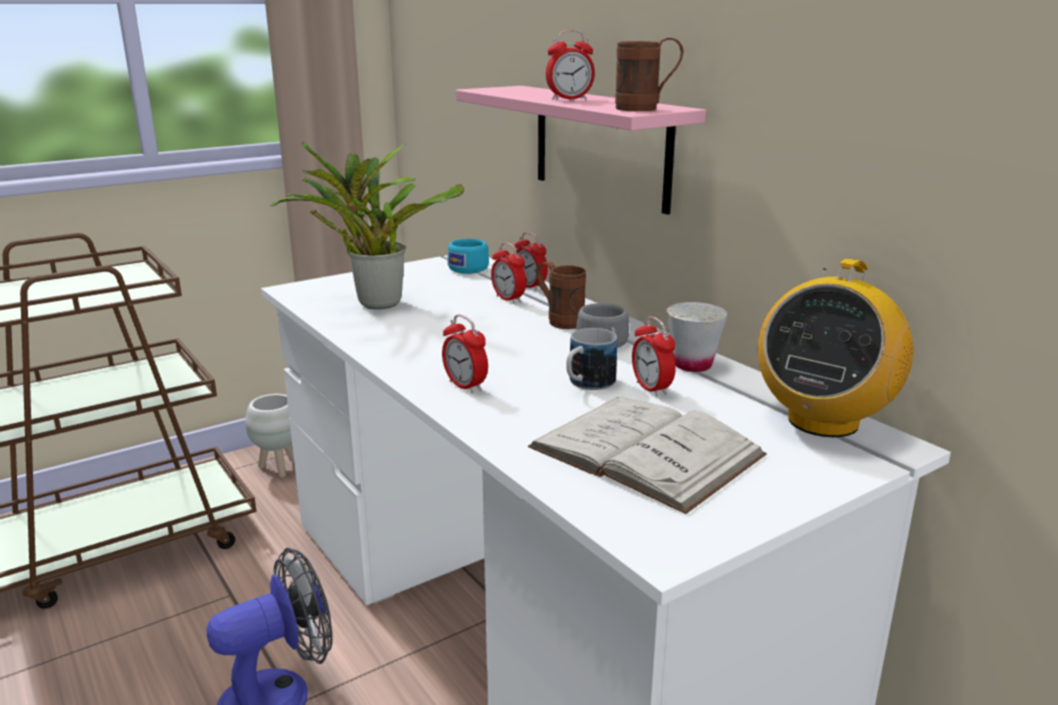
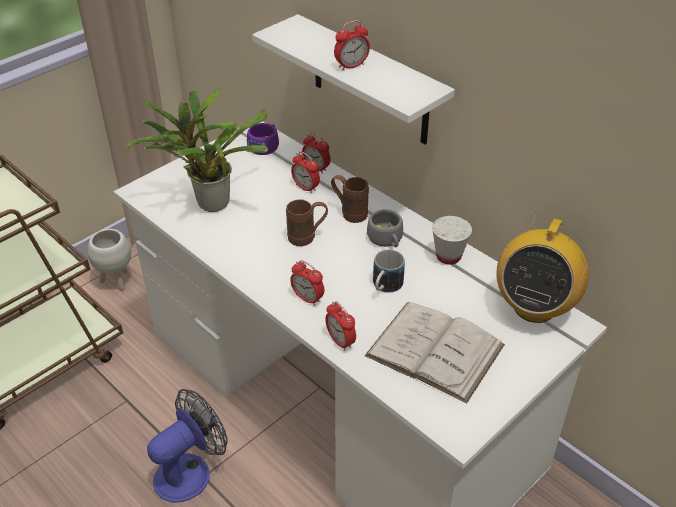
camera: 10 degrees left, 20 degrees up
turquoise cup [447,239,489,274] -> purple cup [247,123,279,155]
pink shelf [456,86,706,215] -> white shelf [252,14,455,144]
brown mug [615,38,684,111] -> brown mug moved to [286,199,328,246]
alarm clock [632,316,676,397] -> alarm clock moved to [325,301,356,351]

